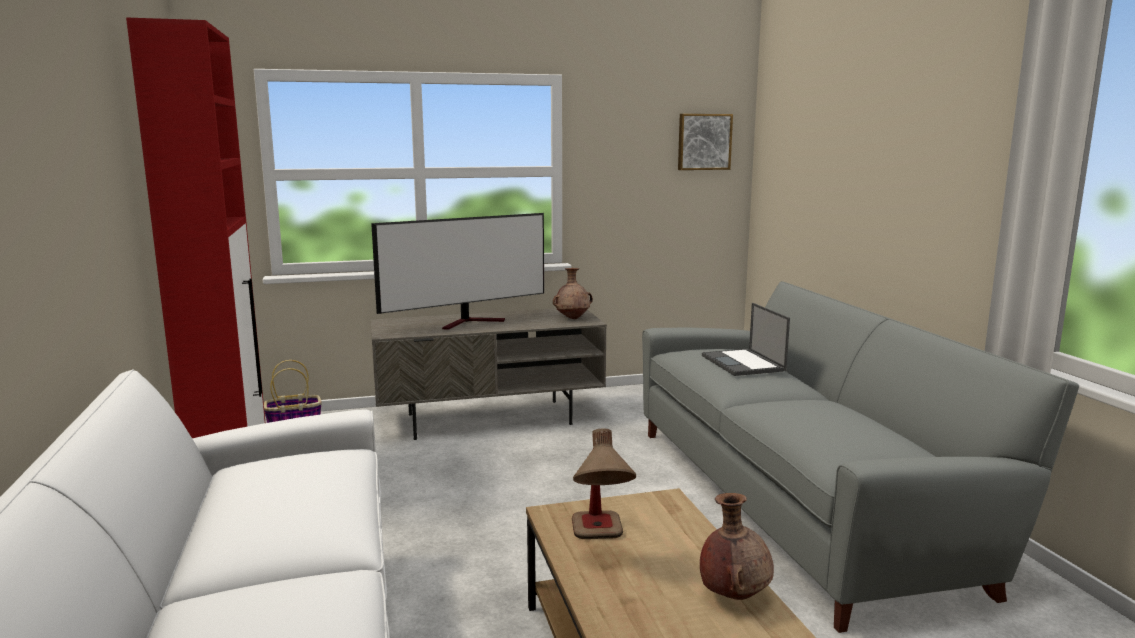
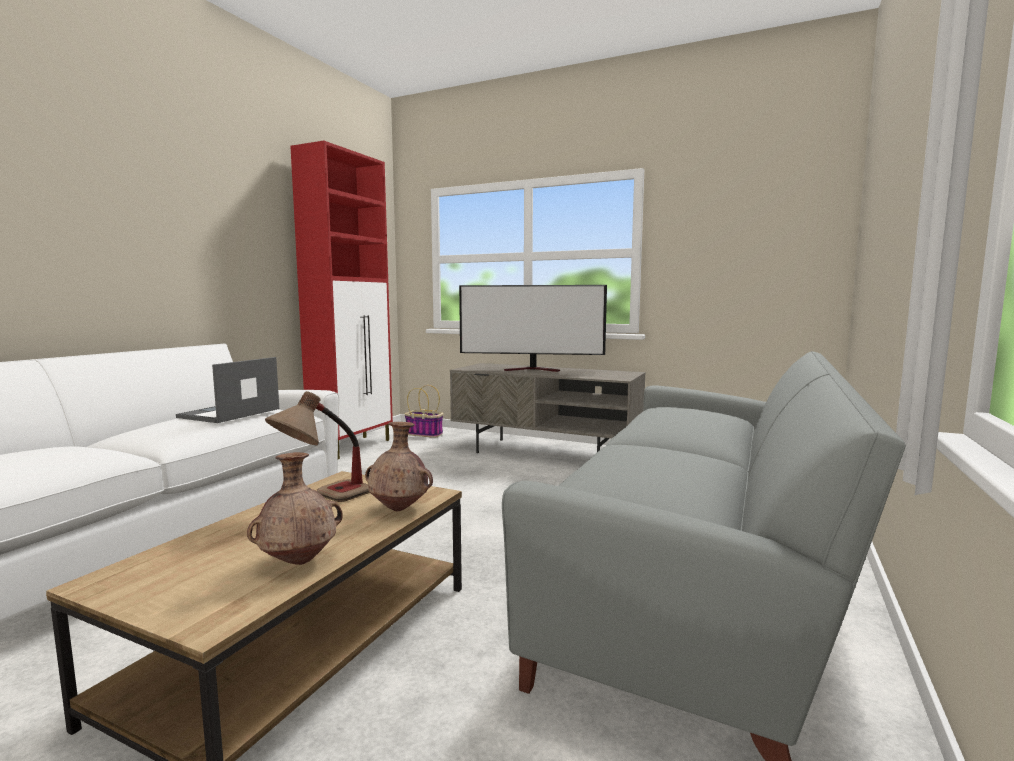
camera: 40 degrees right, 5 degrees down
brown vase [553,268,593,319] -> brown vase moved to [365,422,433,511]
picture [678,114,733,170] -> none
laptop [702,303,790,376] -> laptop moved to [176,357,279,423]

